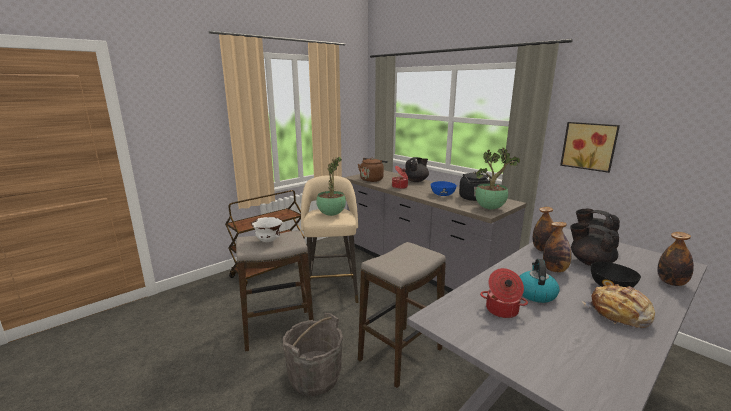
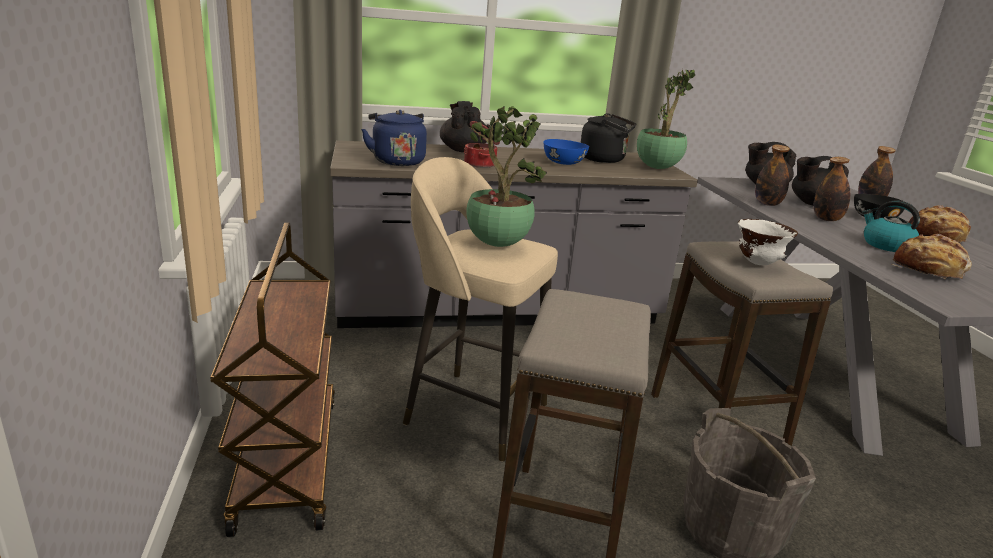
camera: 60 degrees left, 5 degrees up
white bowl [251,217,282,242] -> white bowl moved to [738,219,798,265]
brown kettle [358,157,388,182] -> blue kettle [361,110,427,166]
cooking pot [480,268,528,318] -> bread [892,234,972,280]
picture [560,122,620,173] -> none

